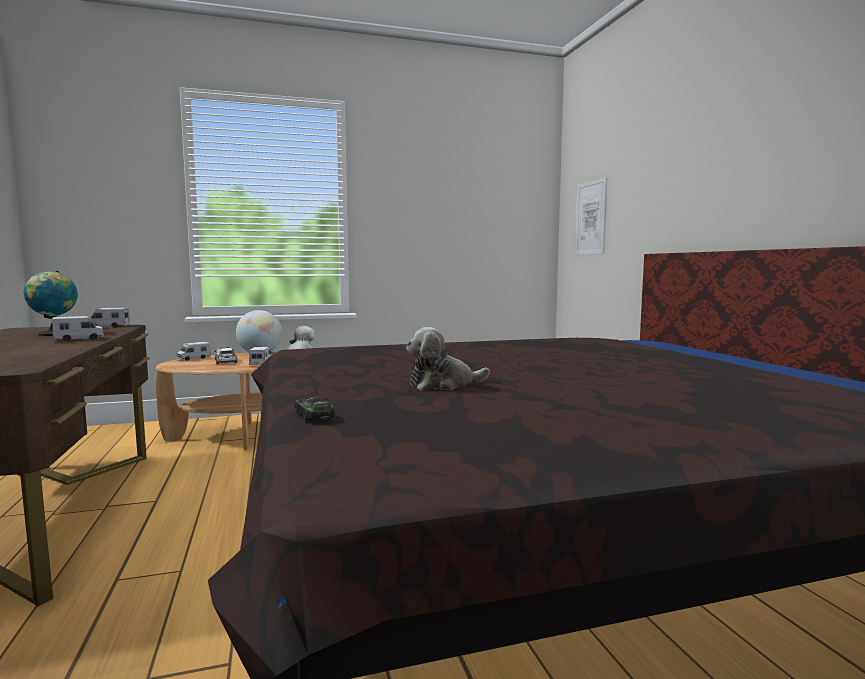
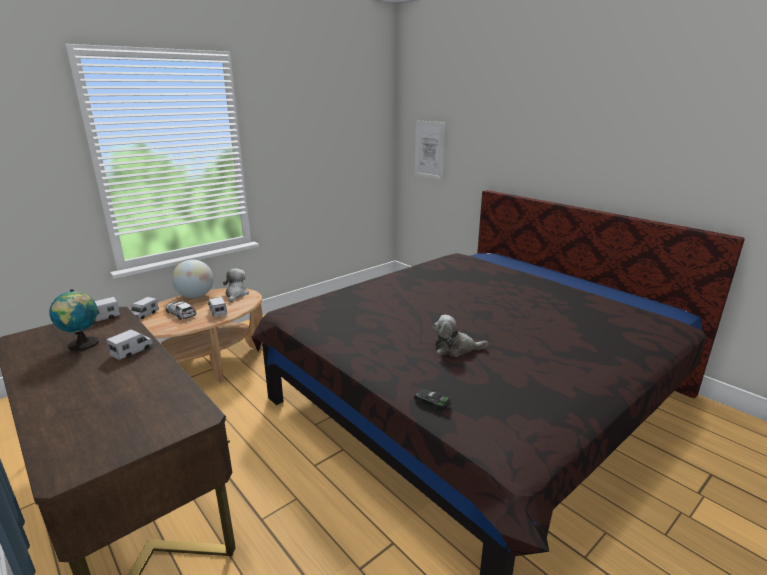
camera: 25 degrees left, 15 degrees up
plush toy [406,327,490,391] -> plush toy turned 45 degrees clockwise [433,315,488,357]

